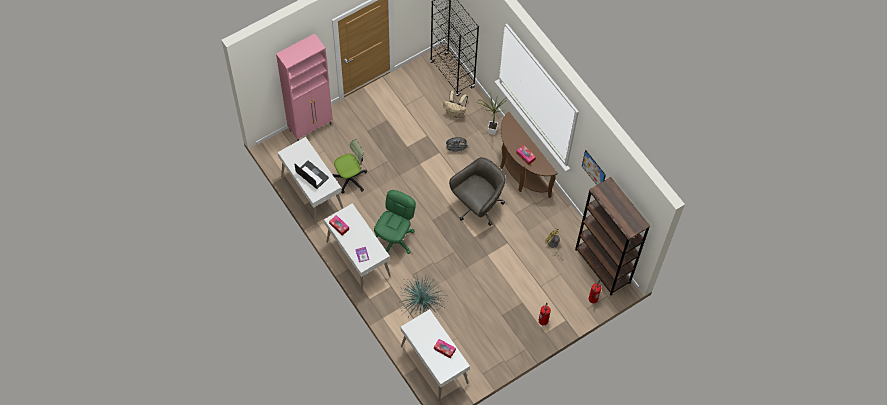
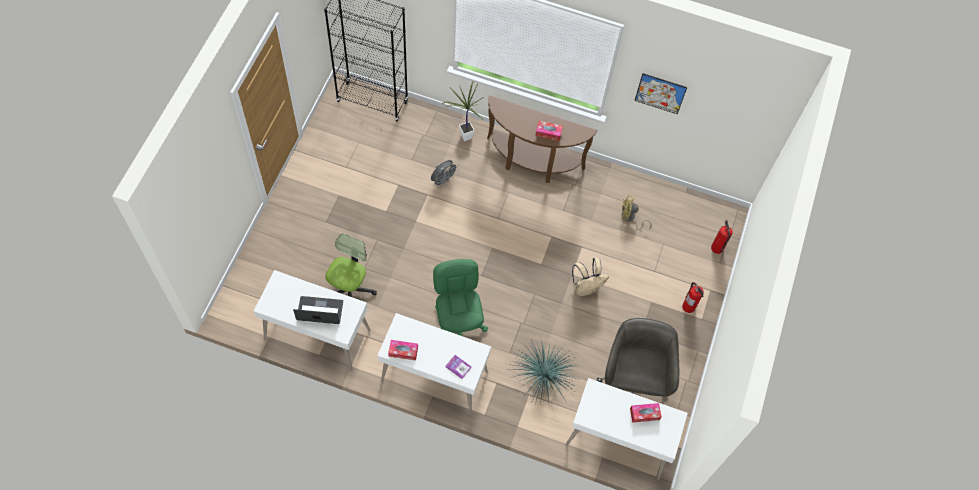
camera: 40 degrees left, 0 degrees up
pink cabinet [276,33,333,141] -> none
beige backpack [443,90,468,119] -> beige backpack moved to [572,258,609,296]
grey office chair [449,157,506,226] -> grey office chair moved to [597,318,679,397]
brown bookcase [575,177,650,295] -> none

